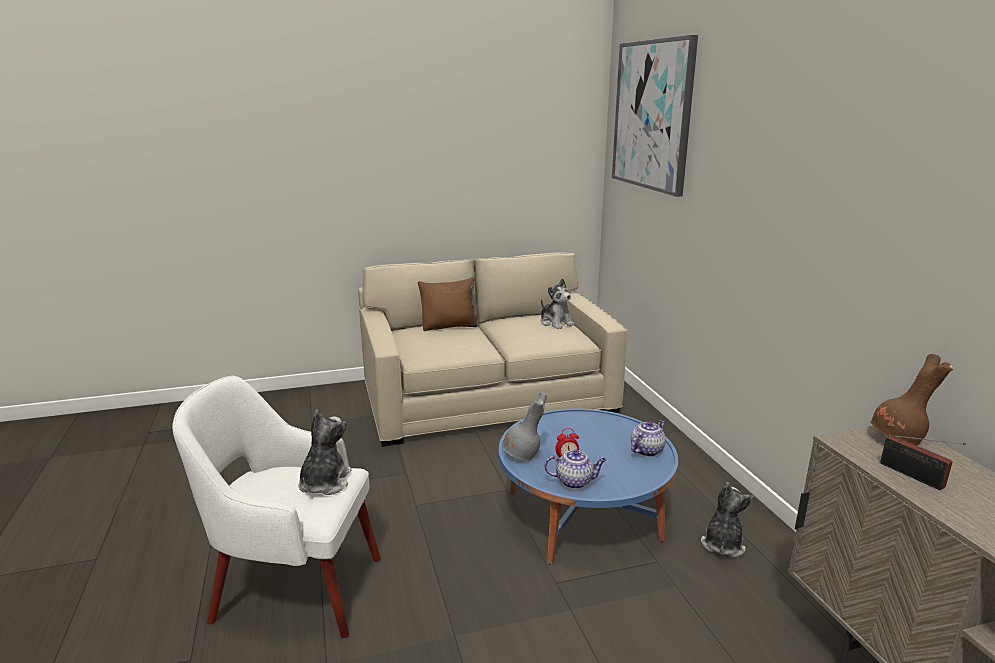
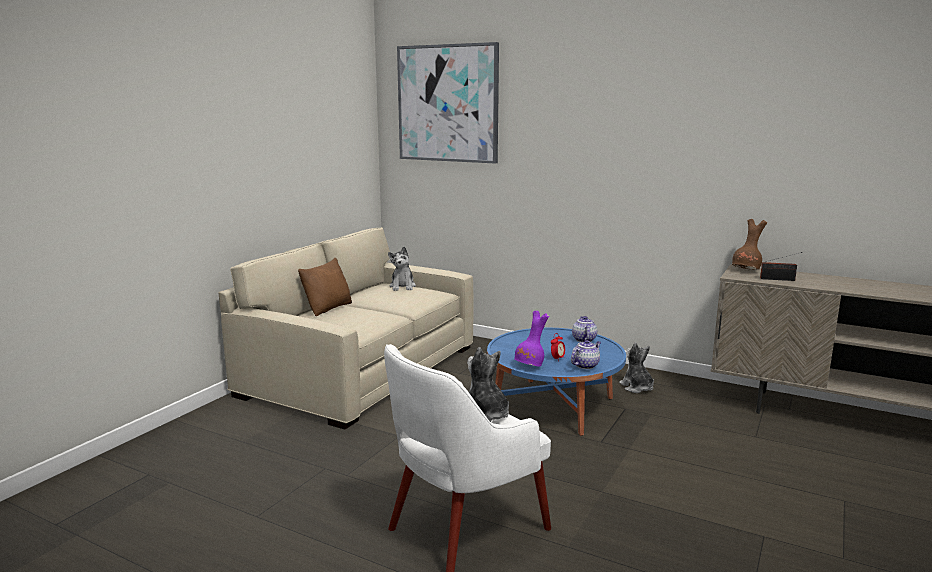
camera: 45 degrees left, 5 degrees down
grey vase [503,392,547,460] -> purple vase [514,311,549,366]
plush toy [541,278,574,329] -> plush toy turned 75 degrees clockwise [388,247,416,291]

